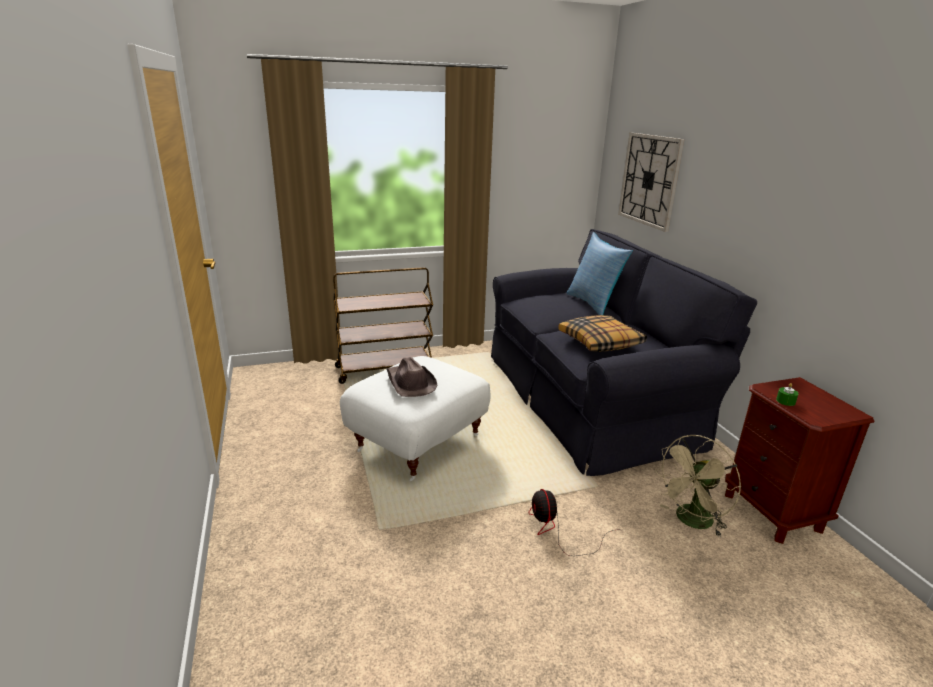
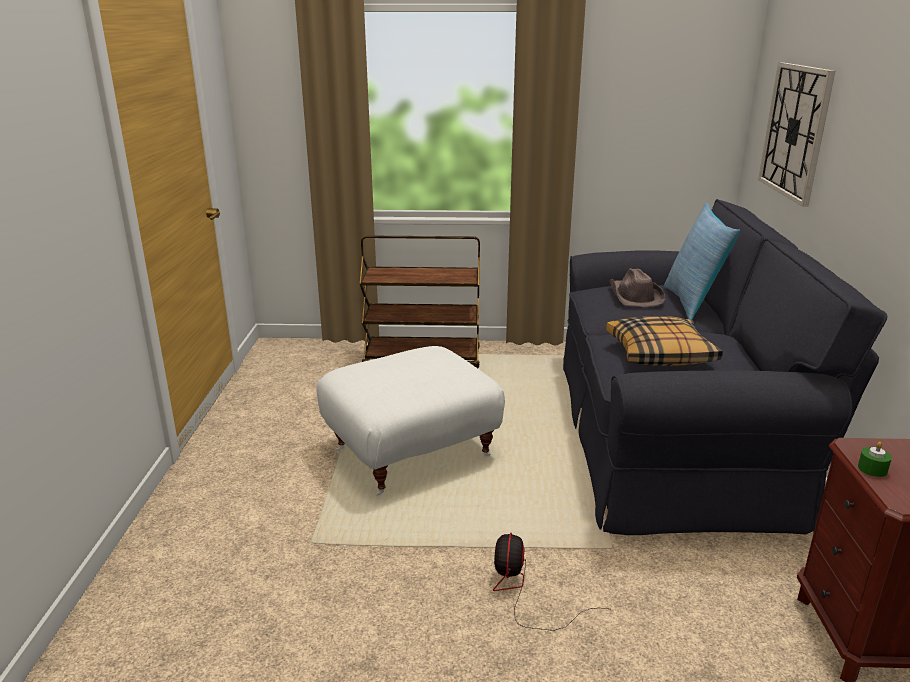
camera: 20 degrees right, 0 degrees up
brown hat [386,357,437,397] -> brown hat moved to [609,268,665,307]
beige fan [655,435,741,537] -> none

